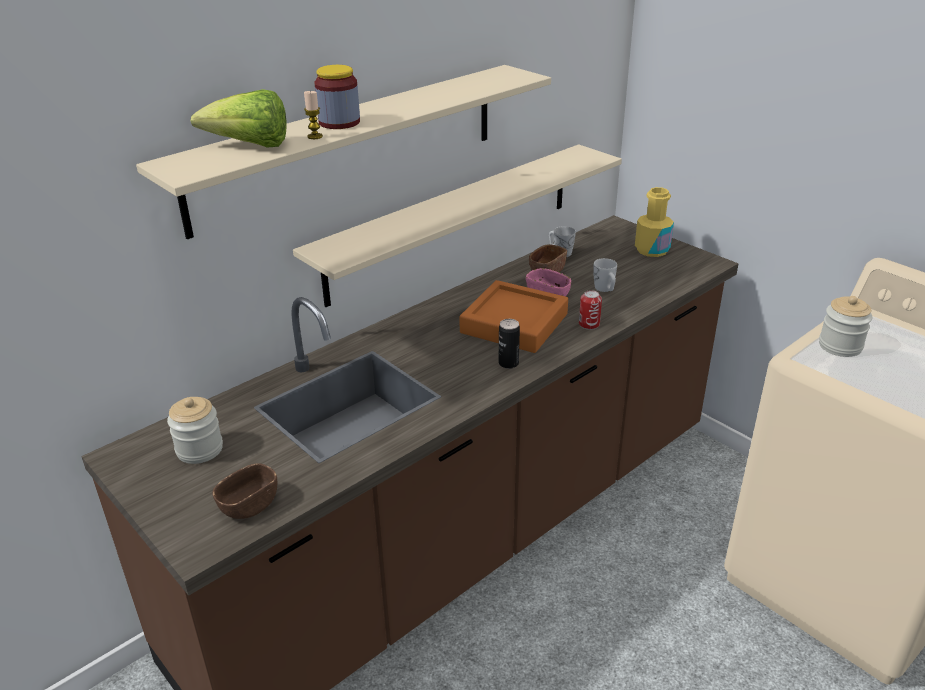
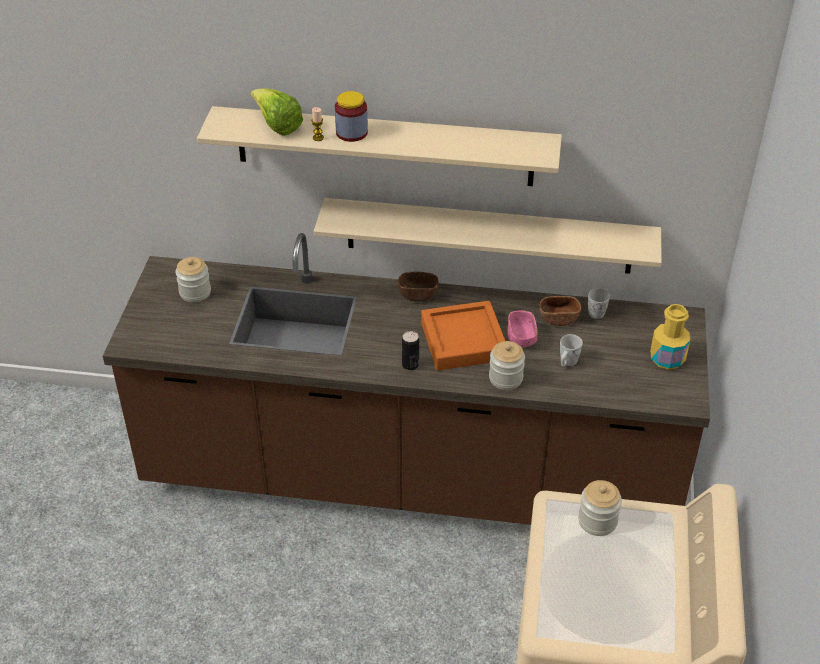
camera: 50 degrees right, 10 degrees up
brown bowl [213,463,277,519] -> brown bowl moved to [398,272,439,301]
can [579,290,602,330] -> jar [489,341,525,390]

